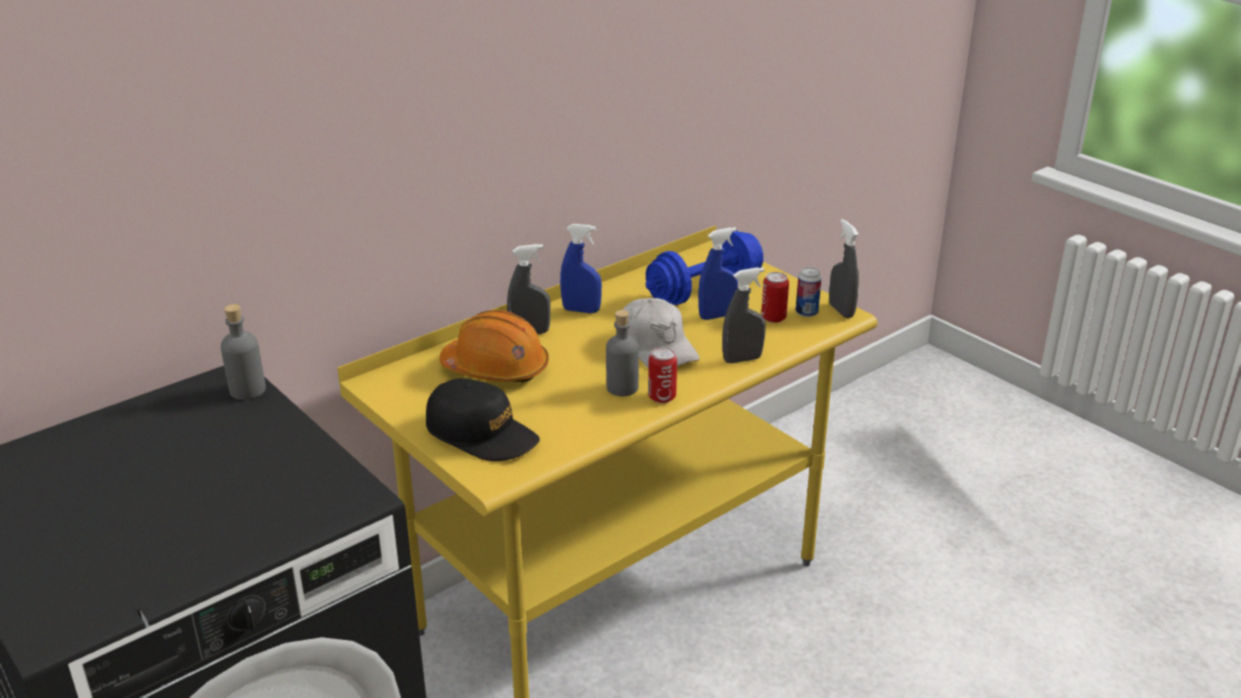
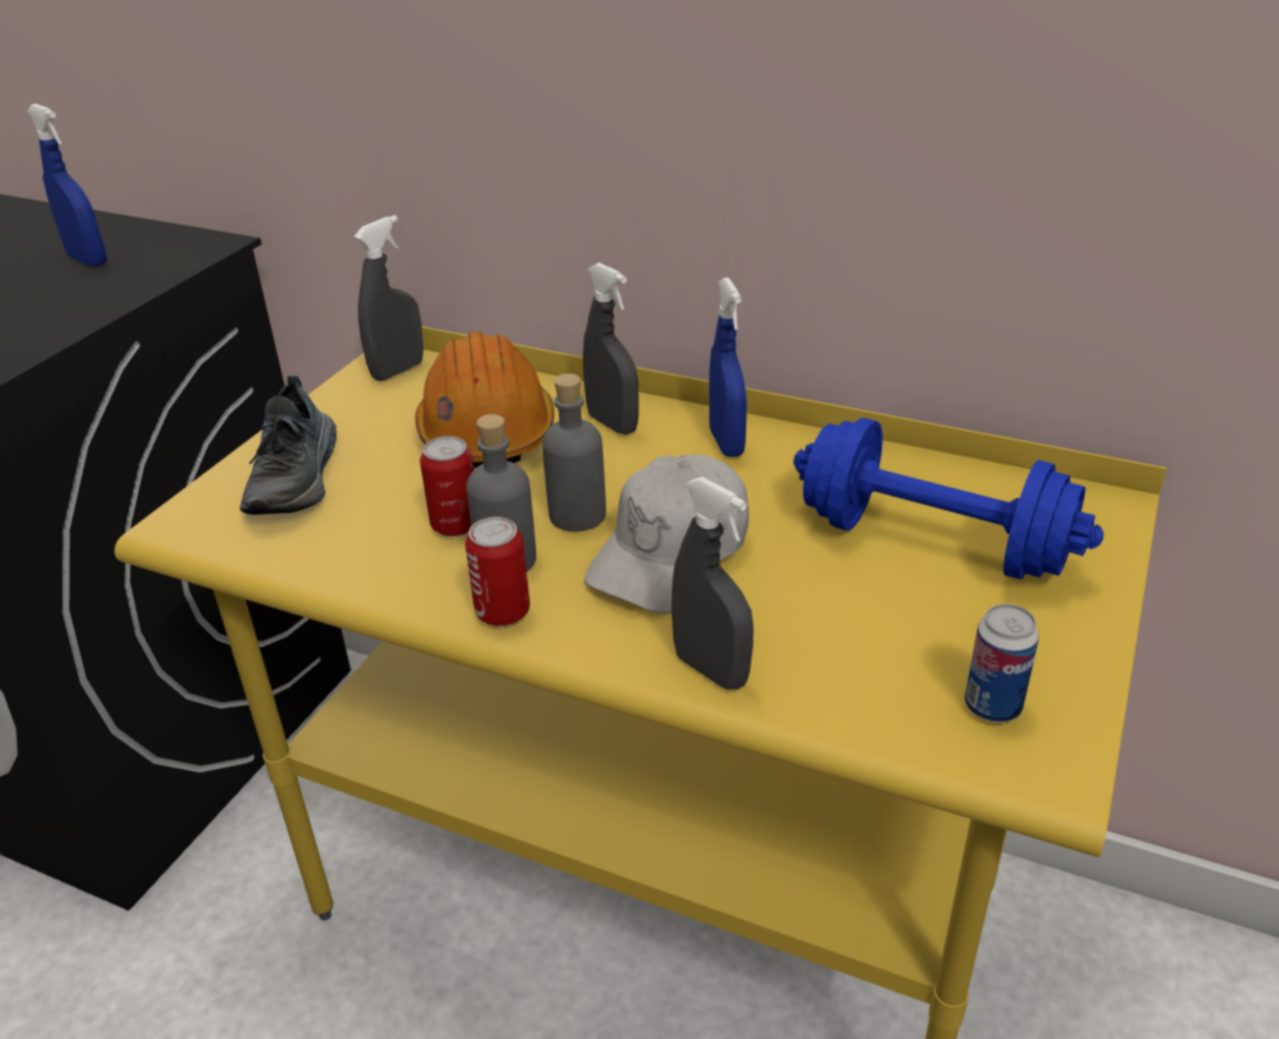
camera: 65 degrees right, 5 degrees up
grey bottle [221,304,266,400] -> grey bottle moved to [542,373,606,532]
black cap [426,378,540,461] -> shoe [240,376,337,515]
blue spray bottle [698,227,738,320] -> blue spray bottle moved to [27,104,107,267]
can [761,272,789,323] -> can moved to [420,436,474,537]
grey spray bottle [829,219,859,318] -> grey spray bottle moved to [354,215,423,381]

